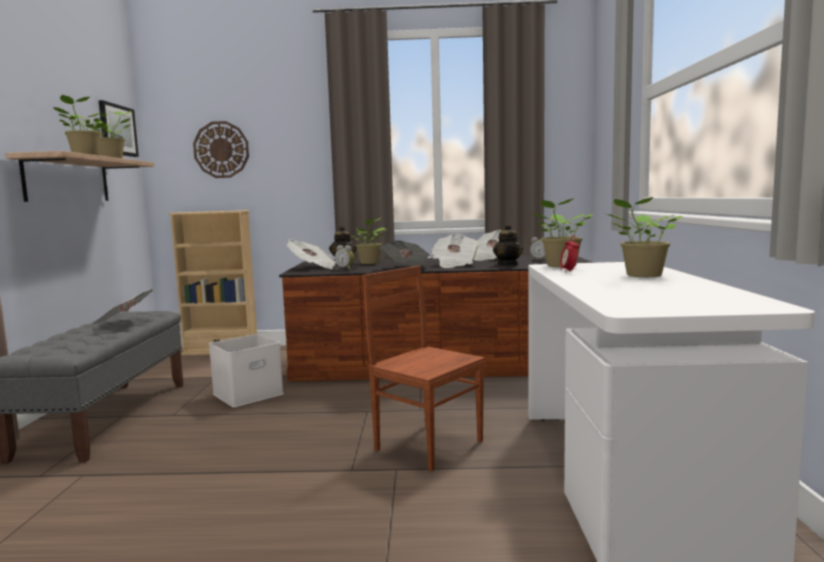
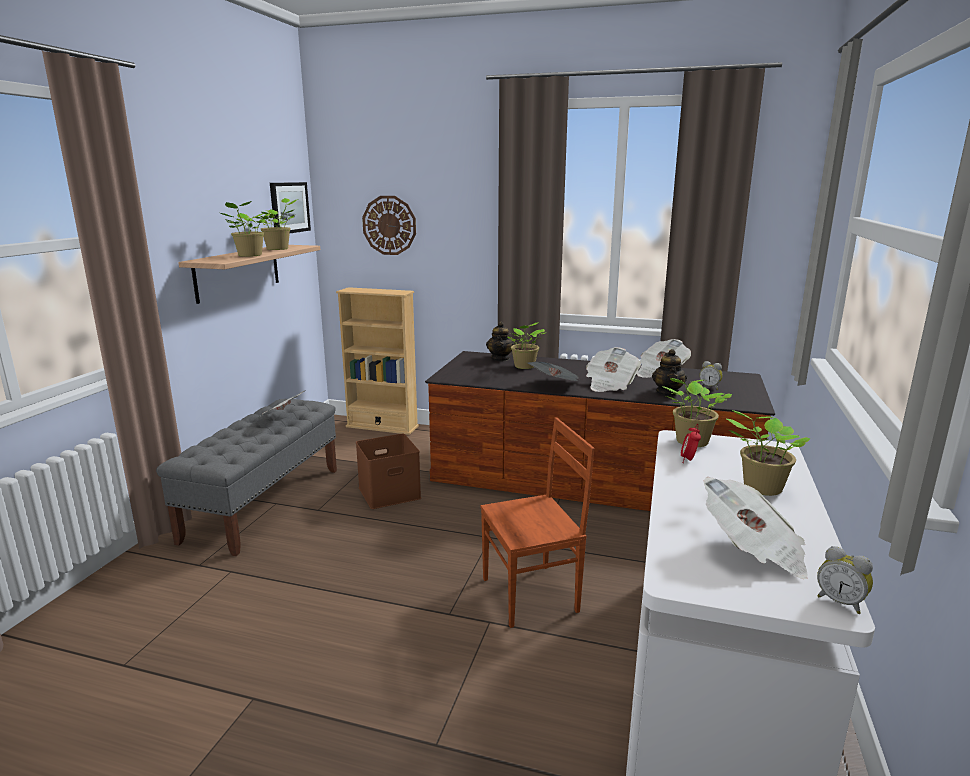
camera: 15 degrees right, 10 degrees up
white storage box [209,334,284,407] -> brown storage box [356,434,421,509]
newspaper [286,239,336,269] -> newspaper moved to [703,477,808,579]
alarm clock [335,245,354,270] -> alarm clock moved to [817,546,873,614]
brown chair [363,266,485,472] -> brown chair turned 105 degrees clockwise [480,417,595,628]

